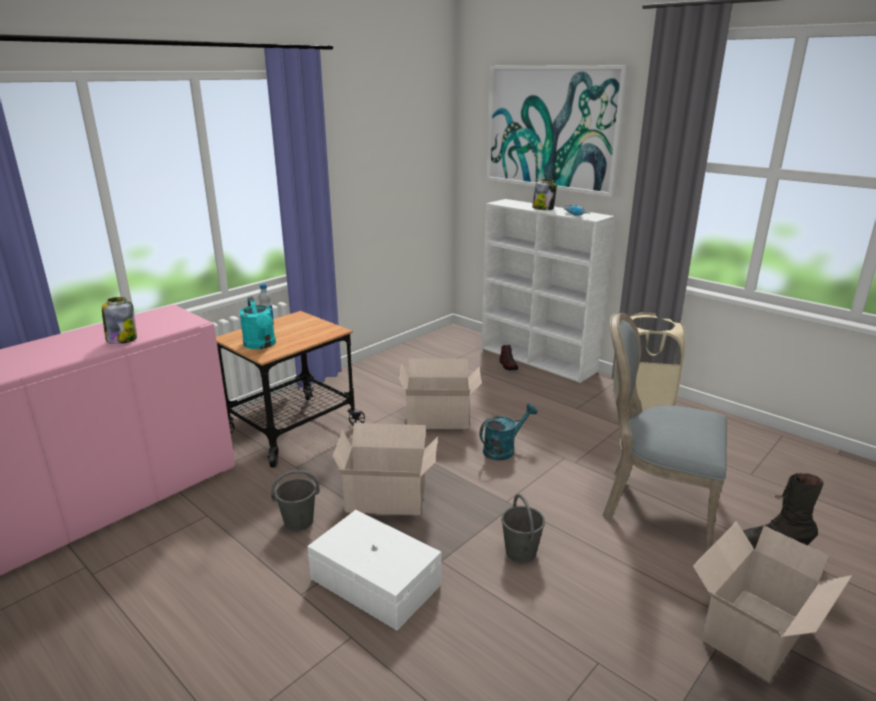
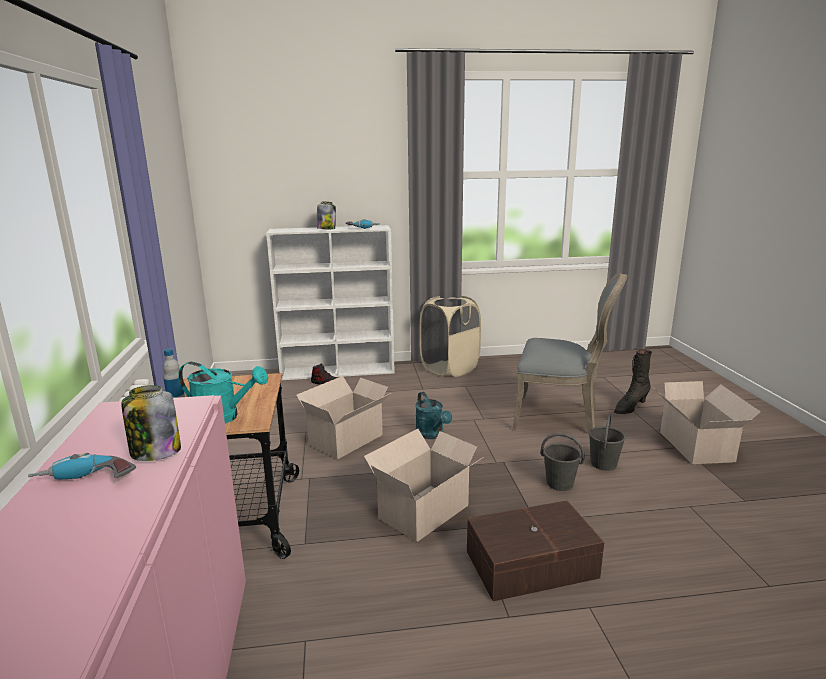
camera: 50 degrees left, 5 degrees down
grey bucket [271,470,320,531] -> grey bucket moved to [589,414,626,471]
white storage box [307,510,441,630] -> brown storage box [467,500,604,601]
turquoise watering can [479,403,537,461] -> turquoise watering can turned 150 degrees clockwise [415,392,452,439]
picture [486,65,629,197] -> none
grey chair [603,313,727,551] -> grey chair turned 135 degrees counterclockwise [512,273,627,434]
none -> power drill [28,453,136,479]

